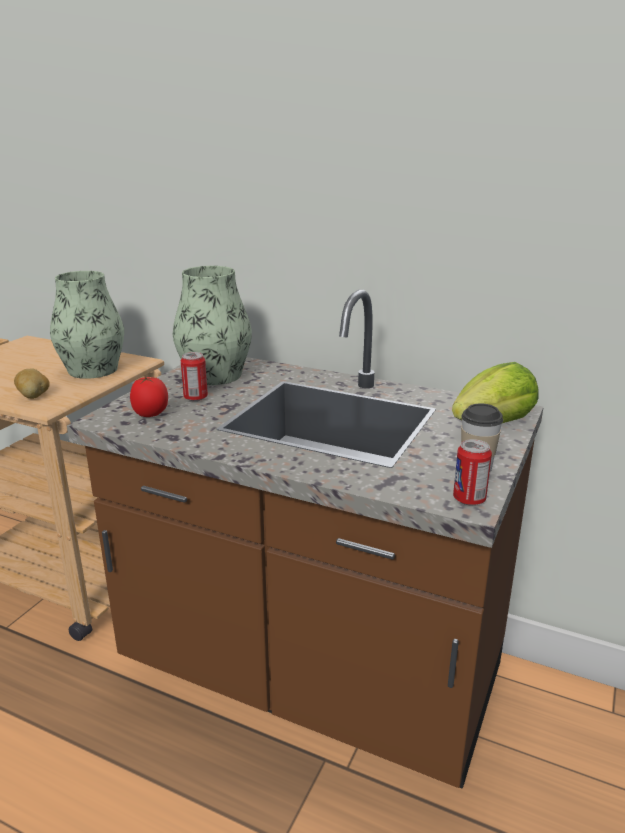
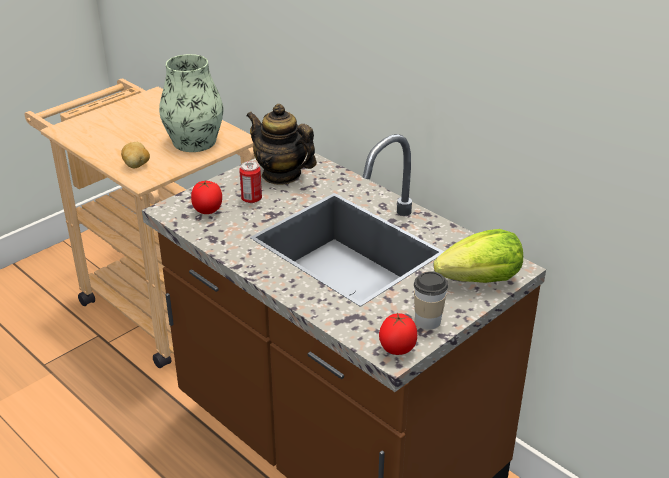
camera: 20 degrees right, 10 degrees up
vase [173,266,252,385] -> teapot [246,104,317,185]
can [453,439,492,505] -> tomato [379,312,417,355]

